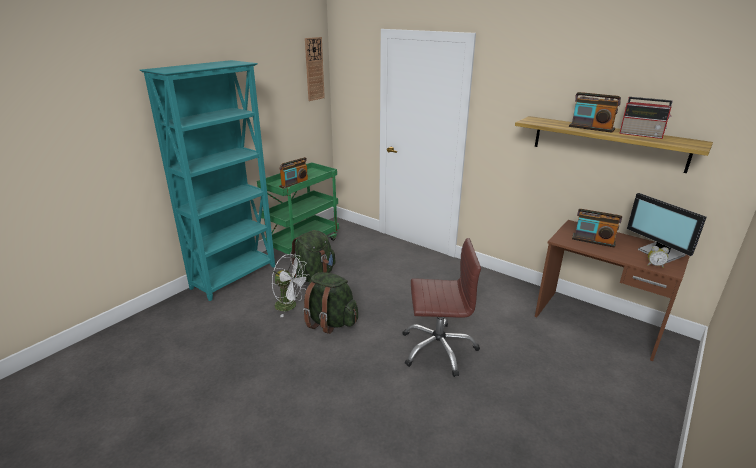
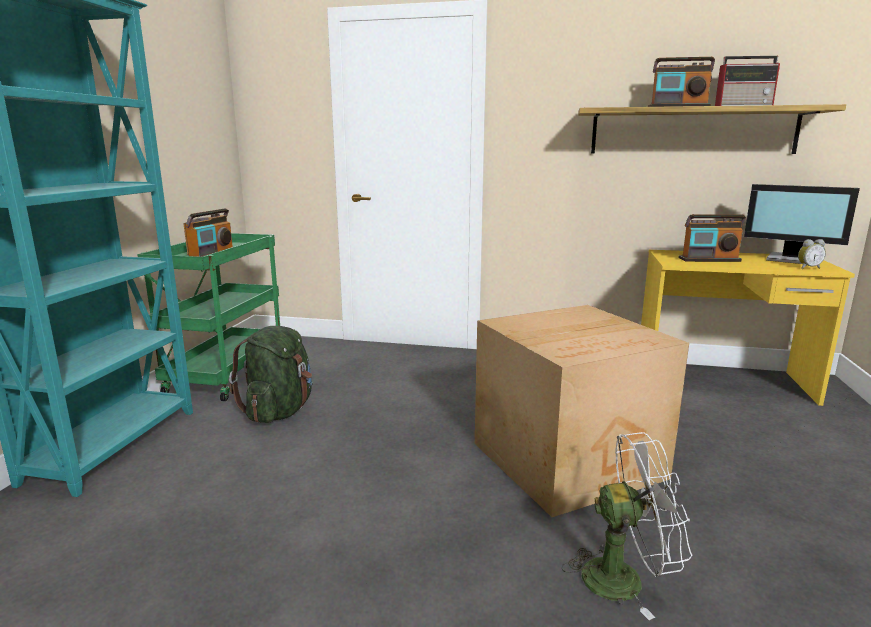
camera: 25 degrees left, 10 degrees down
white fan [272,254,310,317] -> white fan moved to [562,432,692,620]
green backpack [303,272,358,334] -> none
wall clock [305,37,325,101] -> none
brown office chair [402,238,481,377] -> cardboard box [475,305,689,517]
brown desk [535,220,690,361] -> yellow desk [641,250,855,406]

